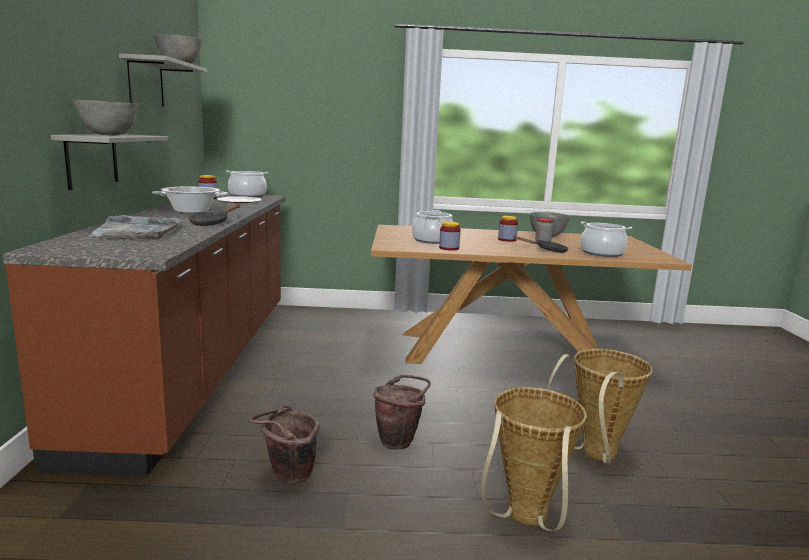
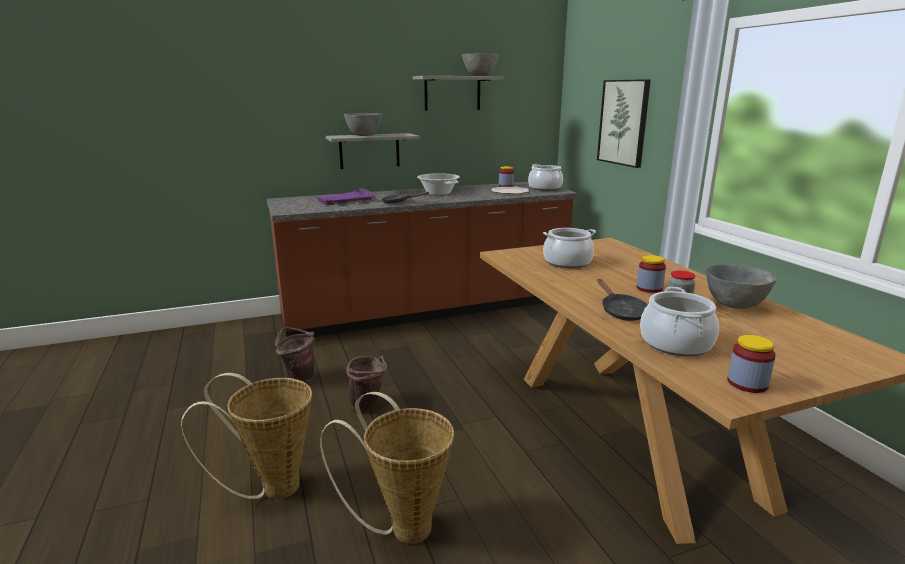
camera: 70 degrees right, 5 degrees up
grey tray [90,215,182,239] -> purple tray [315,188,375,205]
jar [439,222,461,251] -> jar moved to [727,335,776,393]
none -> picture [597,79,651,168]

